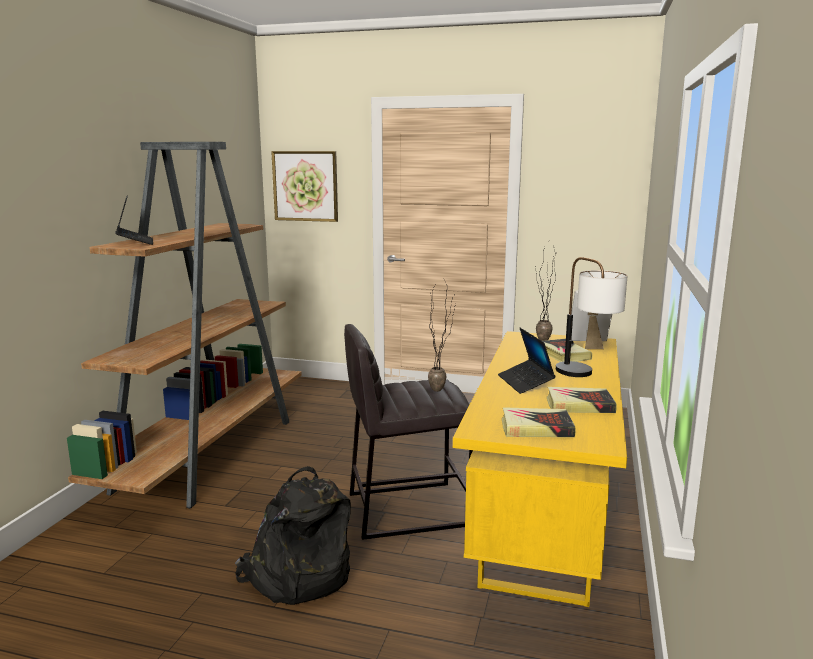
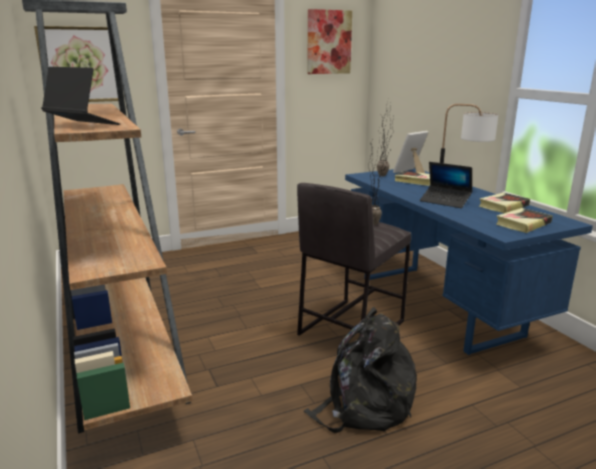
camera: 40 degrees left, 5 degrees up
yellow desk [453,331,627,607] -> blue desk [345,168,593,355]
none -> picture [307,9,352,74]

